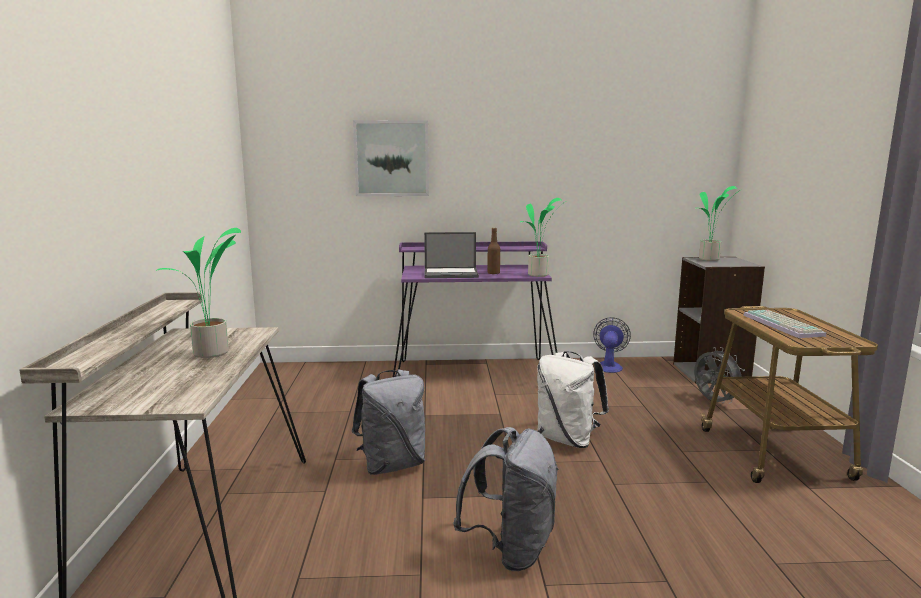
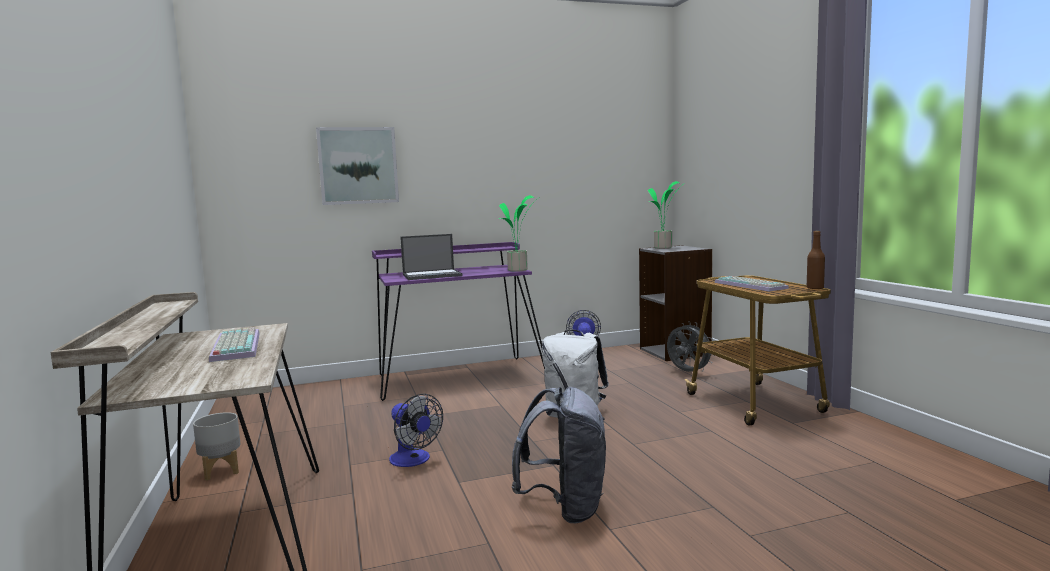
camera: 15 degrees left, 5 degrees down
potted plant [155,228,241,358] -> keyboard [209,327,260,362]
grey backpack [352,369,425,475] -> fan [389,394,443,467]
brown bottle [487,228,500,274] -> brown bottle moved to [807,231,825,289]
none -> grey planter [193,412,240,481]

